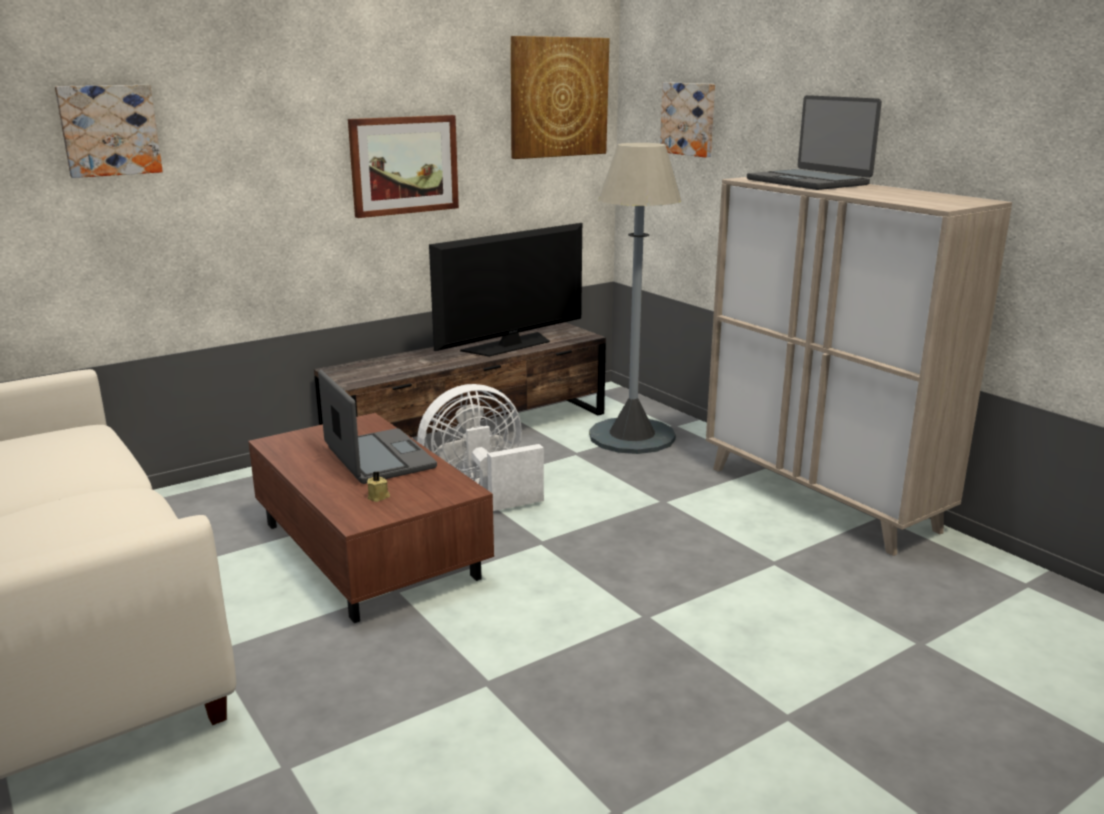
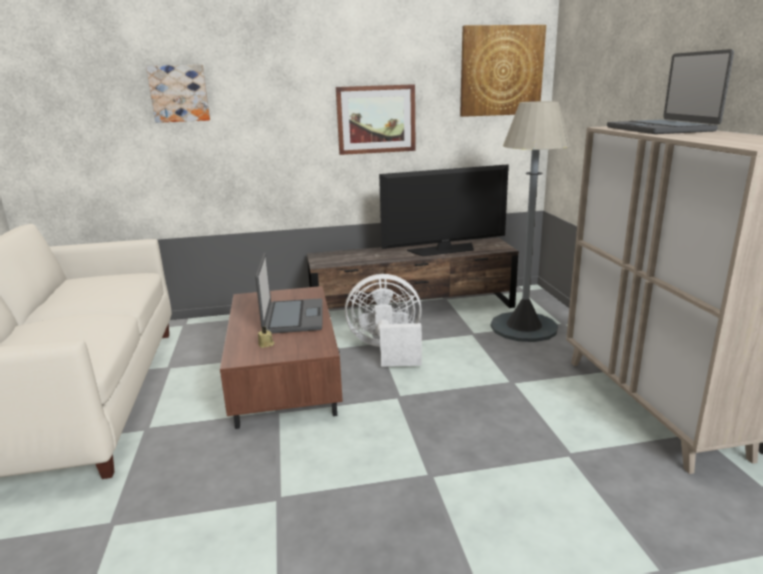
camera: 25 degrees right, 0 degrees up
picture [660,82,715,157] -> none

